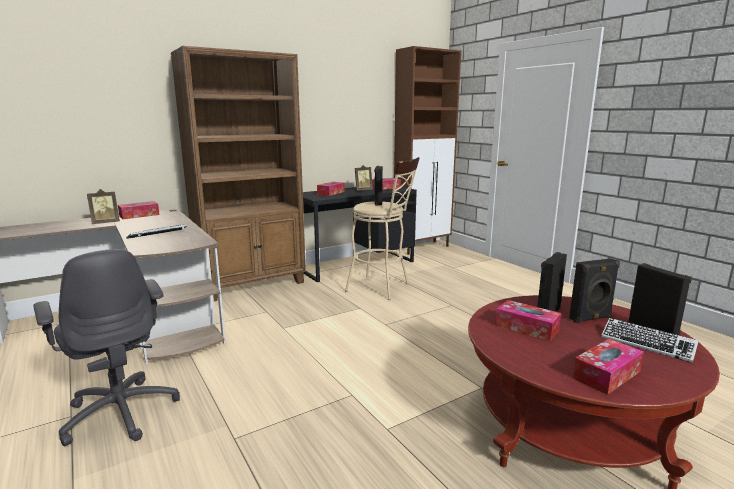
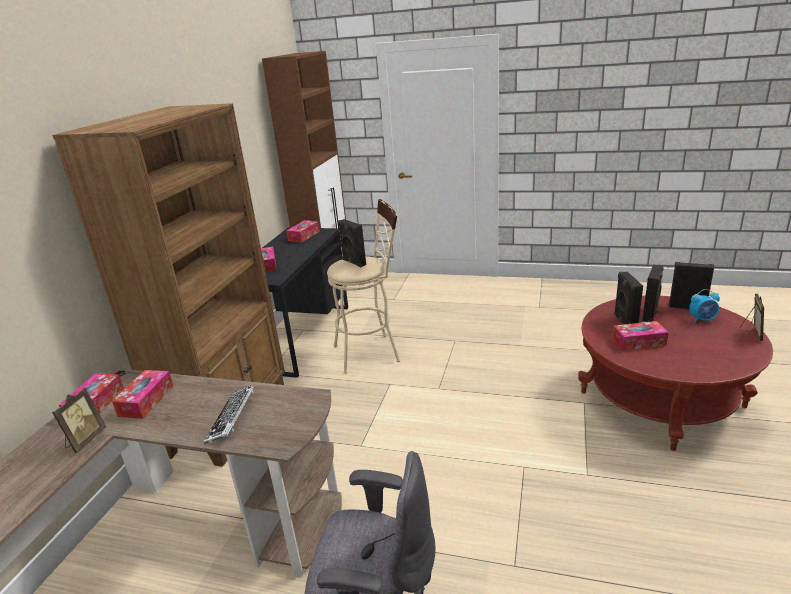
camera: 40 degrees left, 10 degrees up
picture frame [355,165,373,191] -> picture frame moved to [740,294,764,341]
tissue box [572,339,644,395] -> tissue box moved to [112,370,173,419]
keyboard [601,318,699,363] -> alarm clock [689,289,720,323]

